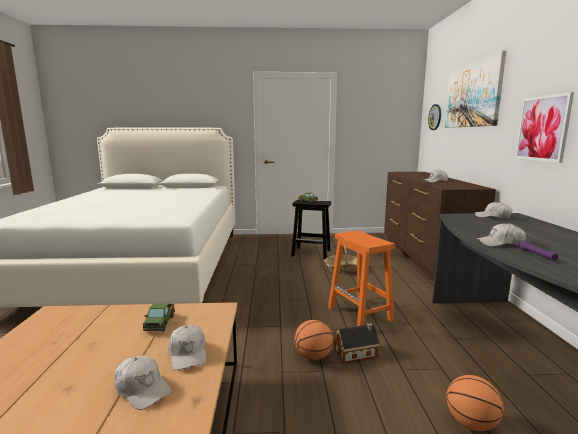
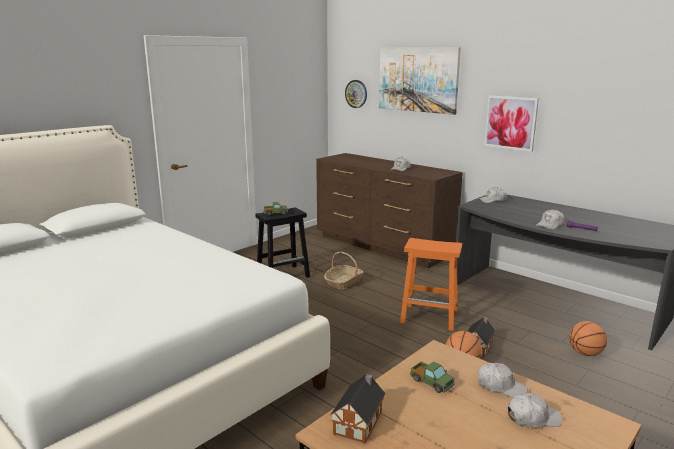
camera: 45 degrees left, 5 degrees up
none -> toy house [330,374,386,444]

